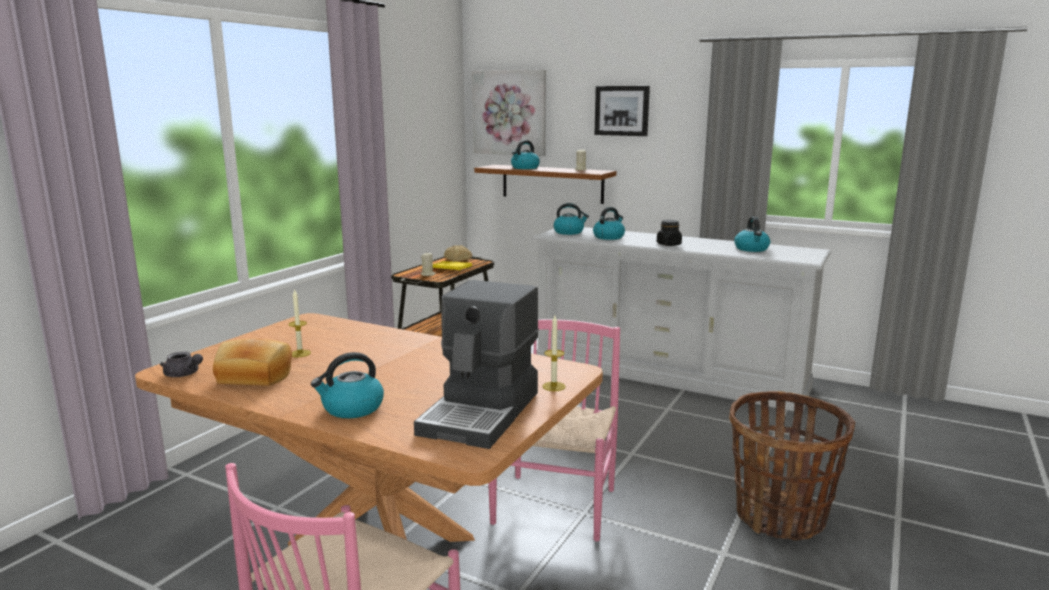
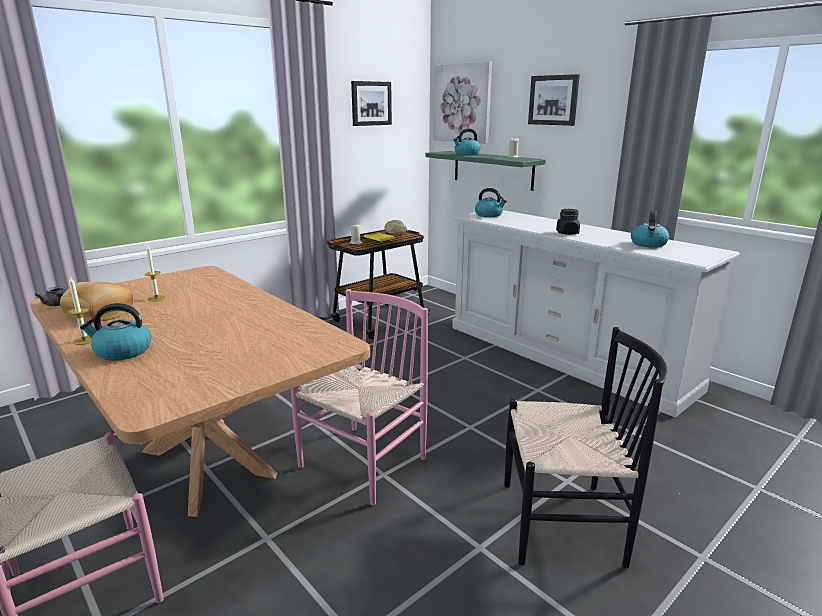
camera: 20 degrees right, 5 degrees up
coffee machine [414,280,539,449] -> none
brown shelf [474,165,616,204] -> green shelf [425,151,546,191]
candle [542,315,566,391] -> candle moved to [68,276,92,345]
kettle [593,207,625,240] -> none
basket [729,391,855,540] -> black chair [504,327,668,569]
none -> picture [351,81,392,126]

